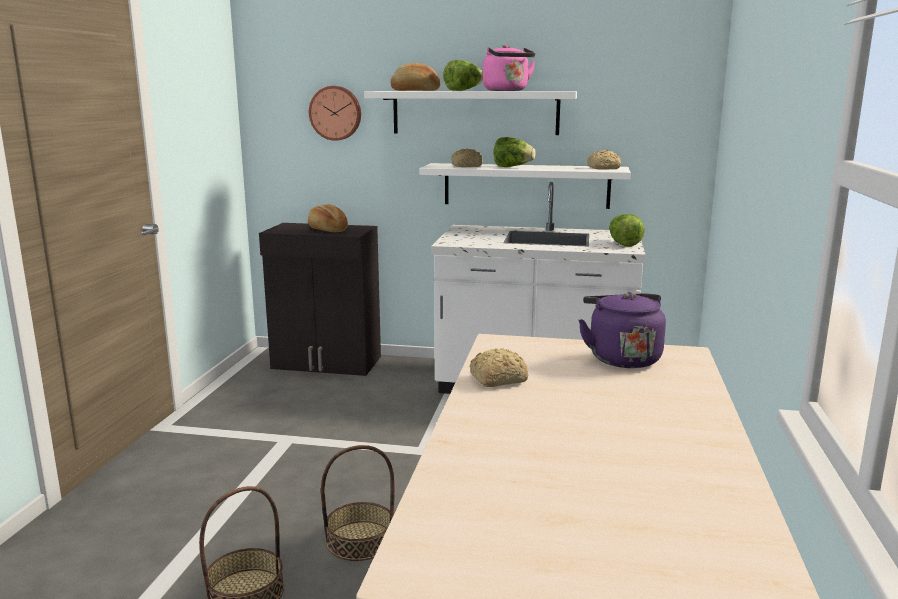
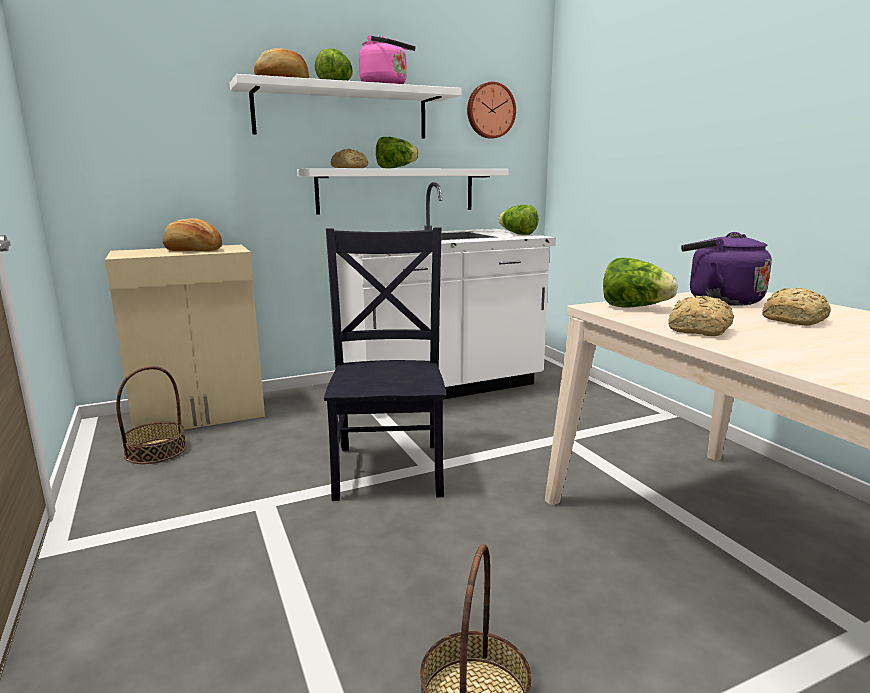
camera: 35 degrees left, 0 degrees up
black cabinet [259,223,381,376] -> beige cabinet [105,245,265,430]
wall clock [309,86,361,141] -> wall clock moved to [467,82,516,139]
basket [321,445,395,561] -> basket moved to [116,366,186,464]
bread [588,150,621,170] -> bread moved to [762,288,831,326]
none -> black chair [324,227,447,501]
none -> lettuce [603,258,678,308]

